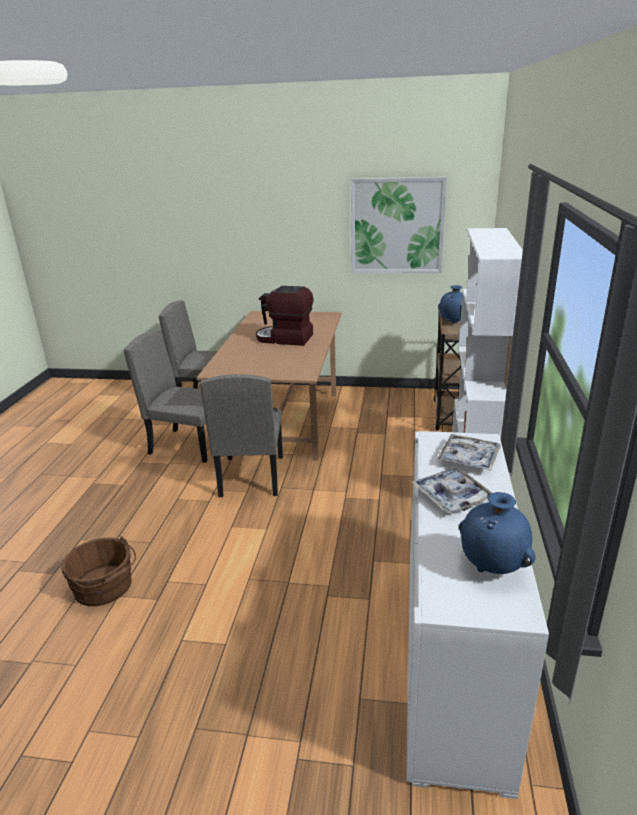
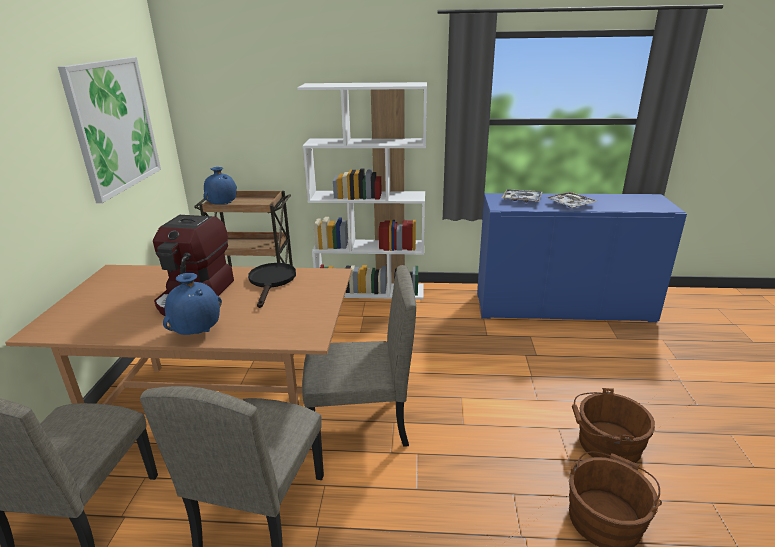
camera: 95 degrees left, 0 degrees up
white cabinet [406,431,549,799] -> blue cabinet [477,193,687,322]
blue vase [459,492,536,574] -> blue vase moved to [163,273,222,335]
none -> black frying pan [248,263,296,308]
none -> brown bucket [572,388,655,463]

